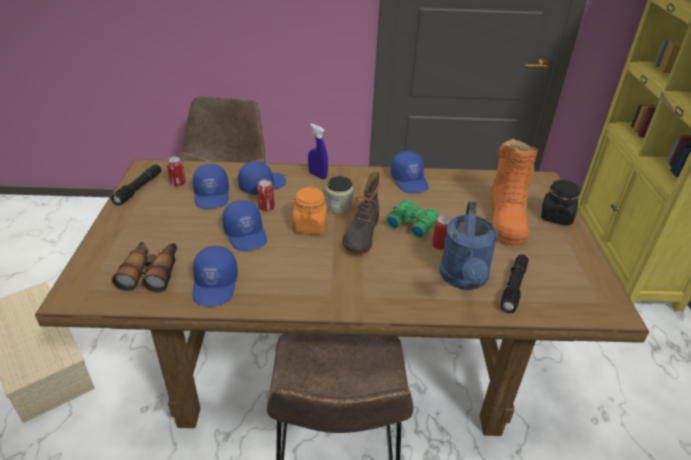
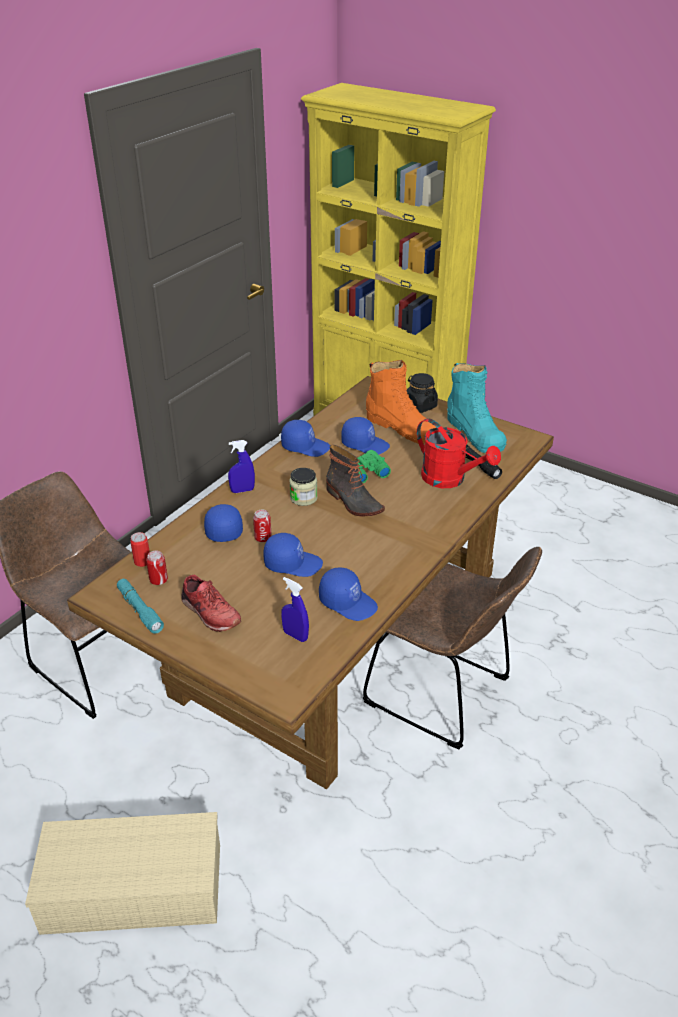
camera: 55 degrees left, 0 degrees up
black flashlight [111,164,161,206] -> turquoise flashlight [117,579,164,634]
binoculars [112,241,177,293] -> blue spray bottle [282,577,309,642]
blue cap [193,164,229,209] -> blue cap moved to [341,417,390,455]
orange jar [292,186,327,234] -> none
can [432,216,451,250] -> can moved to [130,532,150,567]
blue watering can [440,201,498,290] -> red watering can [417,418,501,488]
none -> red shoe [181,575,241,632]
none -> turquoise boot [447,363,507,453]

